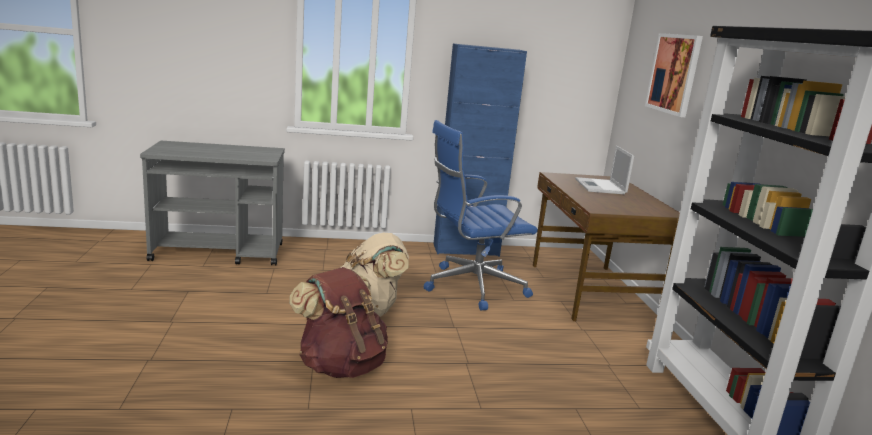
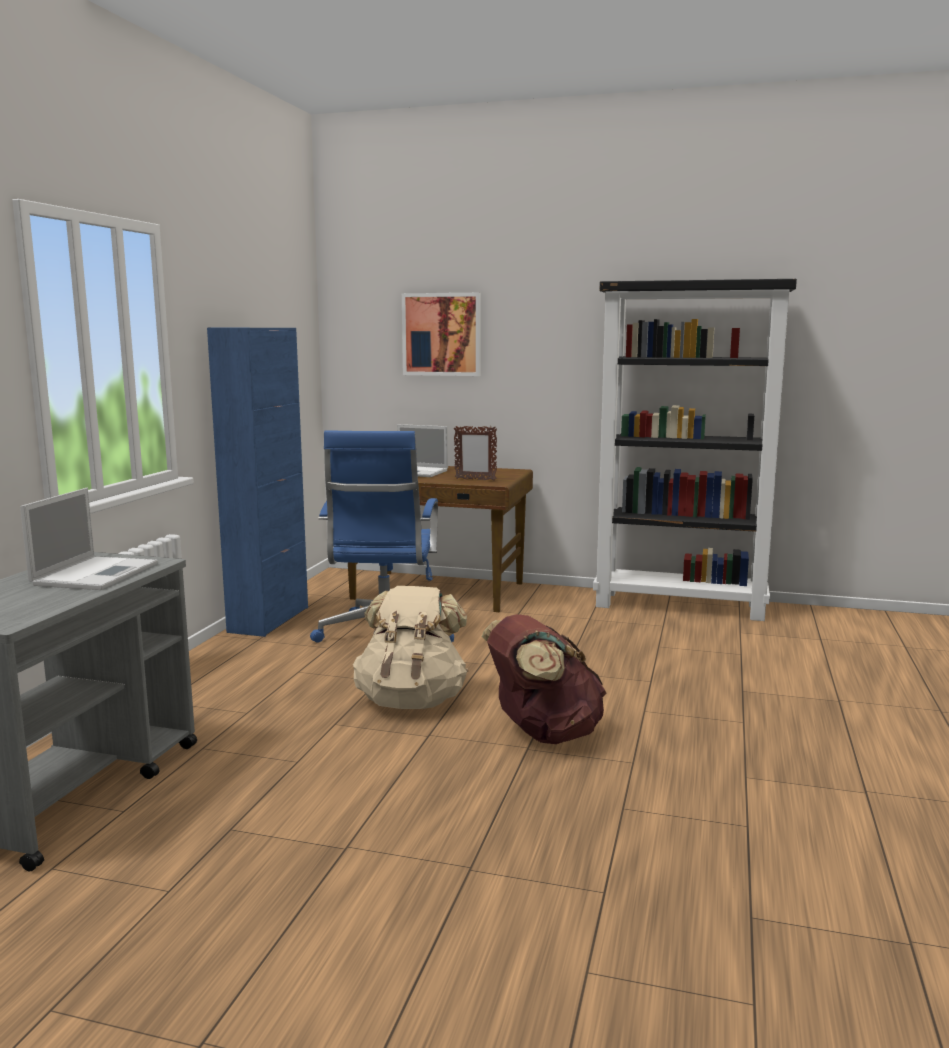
camera: 65 degrees left, 5 degrees down
none -> laptop [20,488,158,590]
none -> picture frame [454,426,497,481]

